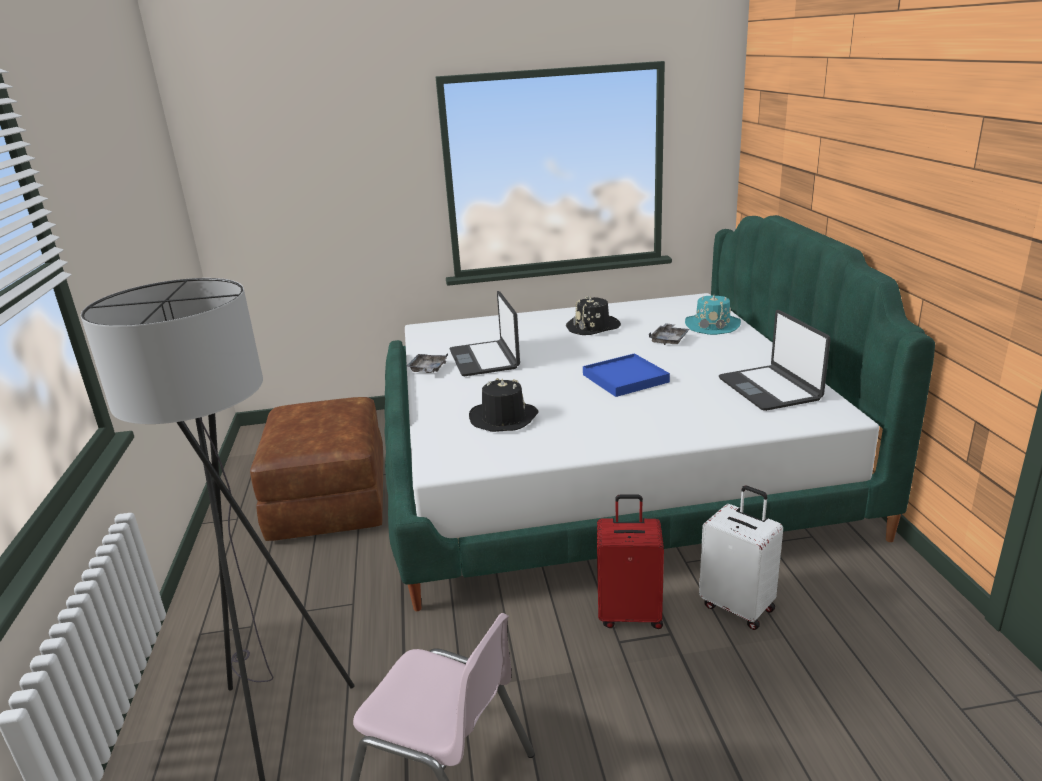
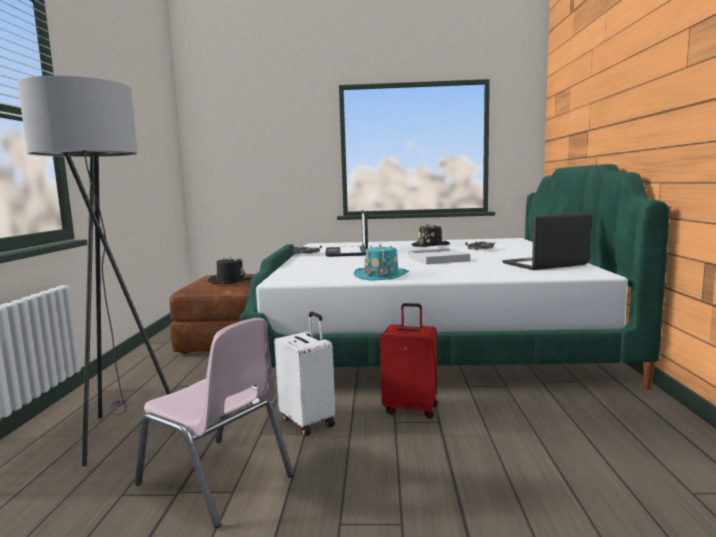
camera: 10 degrees right, 15 degrees down
black hat [469,378,538,432] -> black hat moved to [208,256,252,284]
blue tray [583,353,670,397] -> white tray [409,249,470,264]
turquoise hat [685,295,741,335] -> turquoise hat moved to [354,243,409,281]
white suitcase [699,486,783,630] -> white suitcase moved to [274,312,335,436]
laptop [719,310,831,411] -> laptop turned 75 degrees clockwise [502,212,592,270]

